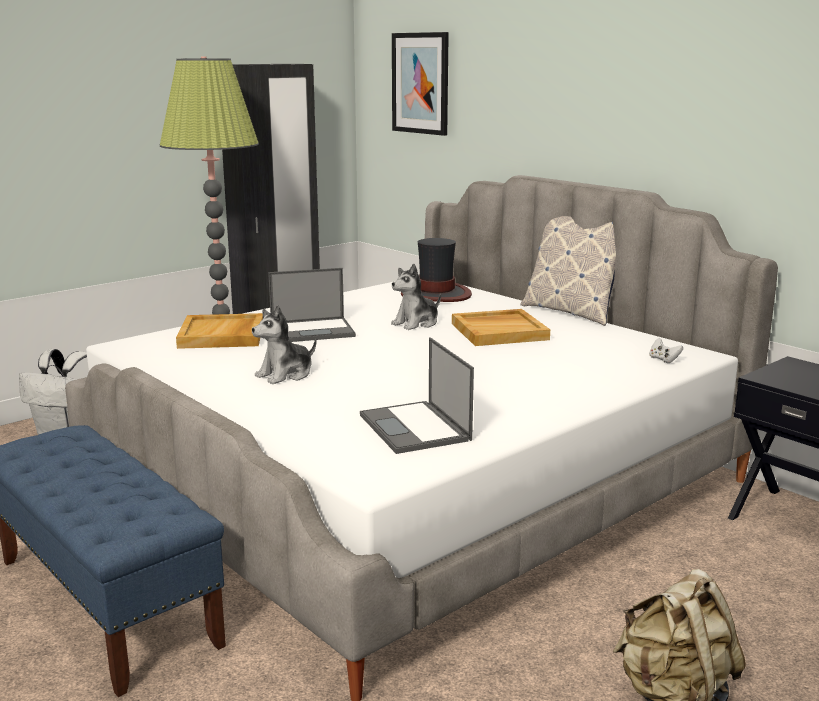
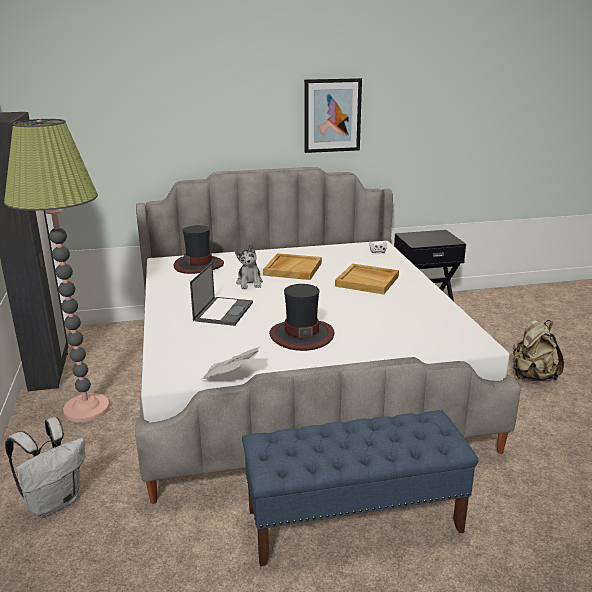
camera: 60 degrees left, 5 degrees up
beige tray [176,313,263,349] -> beige tray moved to [335,263,399,294]
plush toy [252,305,316,384] -> hat [269,284,335,351]
laptop [360,337,474,454] -> none
picture [392,32,449,136] -> picture moved to [304,78,362,153]
pillow [520,216,616,326] -> none
none -> newspaper [202,347,260,379]

